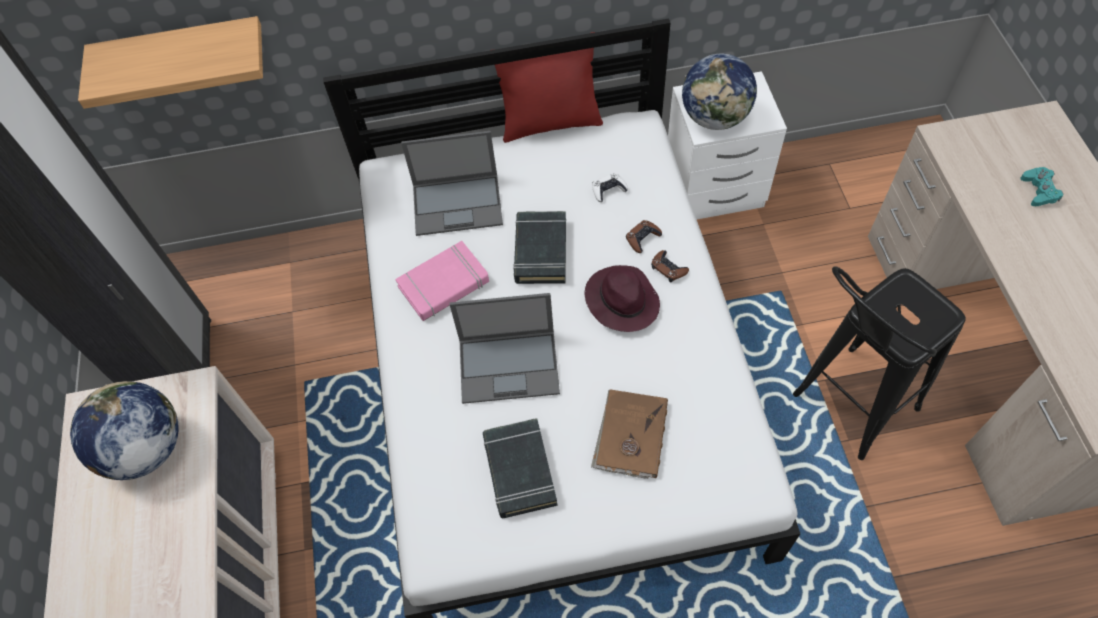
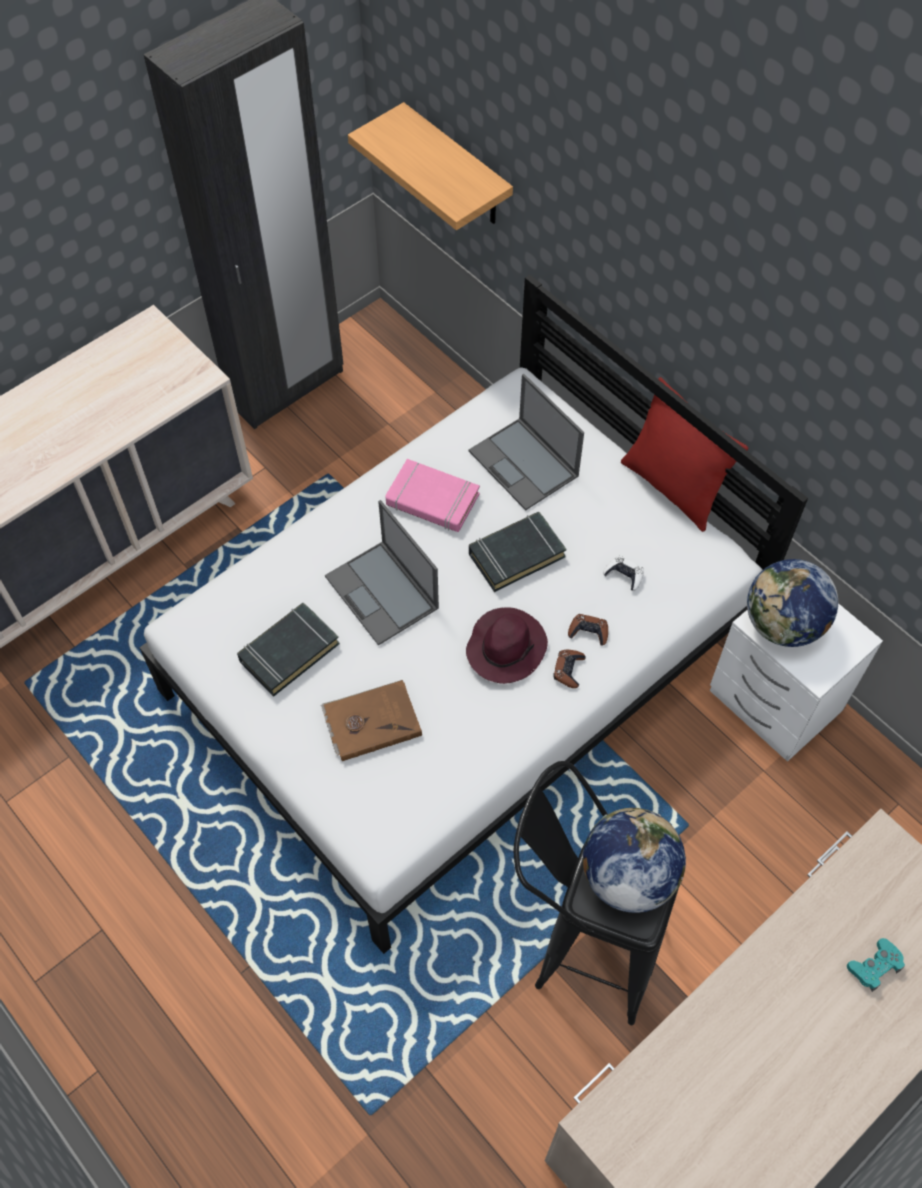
camera: 55 degrees right, 0 degrees up
globe [70,381,179,480] -> globe moved to [583,808,686,913]

